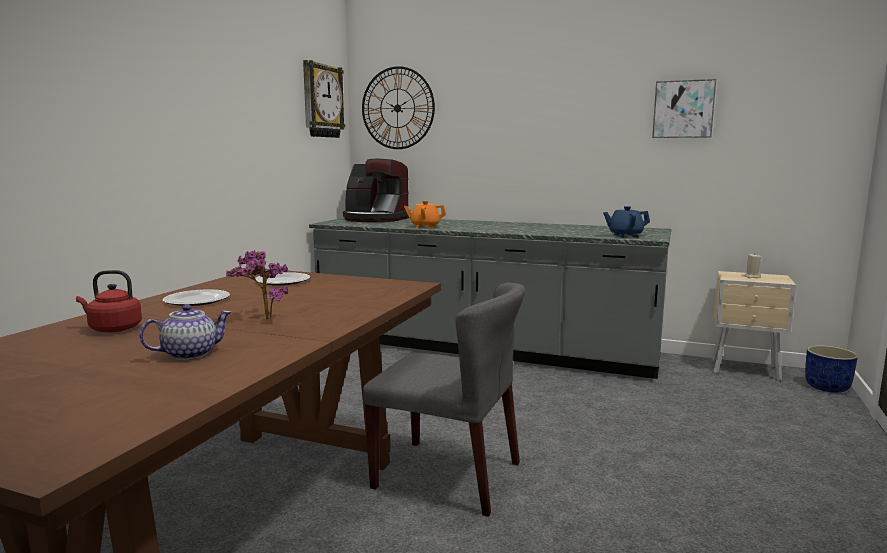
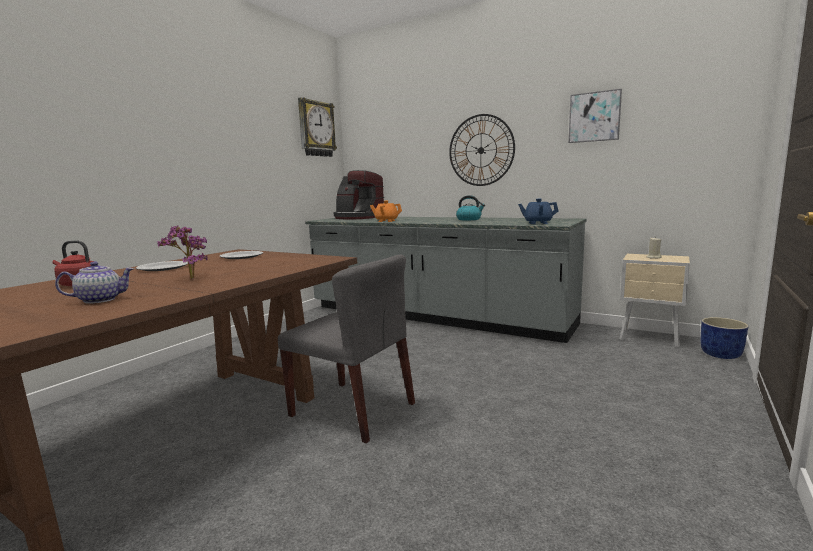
camera: 10 degrees right, 0 degrees up
wall clock [362,66,435,149] -> wall clock moved to [449,114,515,186]
none -> kettle [456,195,485,220]

